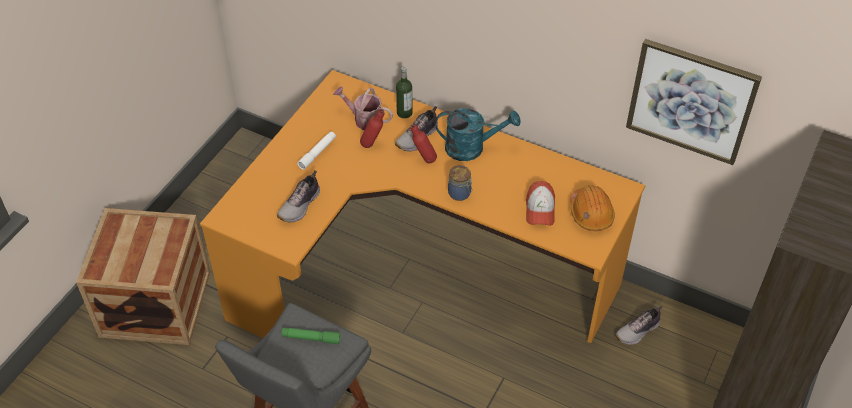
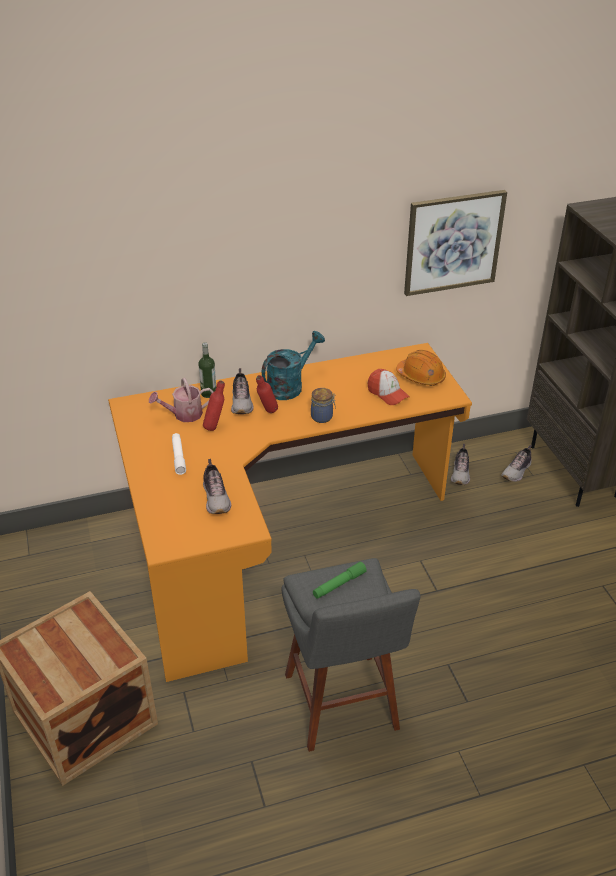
camera: 45 degrees left, 10 degrees down
none -> shoe [501,445,532,482]

